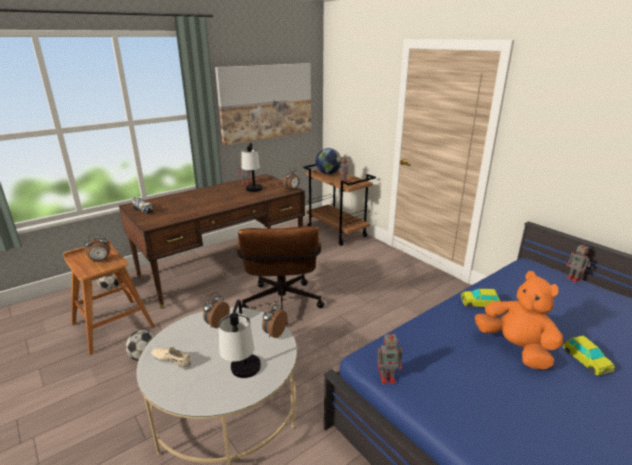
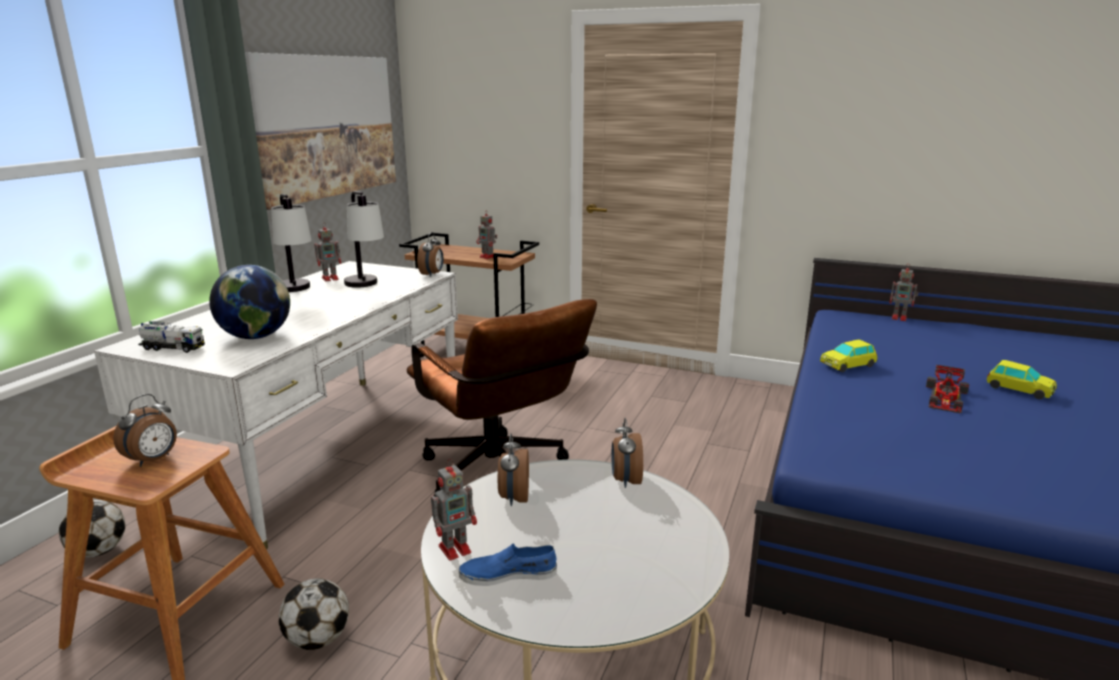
camera: 30 degrees left, 5 degrees down
brown desk [119,174,305,309] -> white desk [94,261,458,549]
beige shoe [151,347,191,370] -> blue shoe [459,543,557,586]
table lamp [219,299,261,378] -> table lamp moved to [271,193,312,292]
globe [316,148,341,174] -> globe moved to [209,265,290,339]
toy robot [377,331,403,384] -> toy robot moved to [431,459,477,561]
orange plush toy [475,271,563,369] -> toy car [926,365,969,413]

